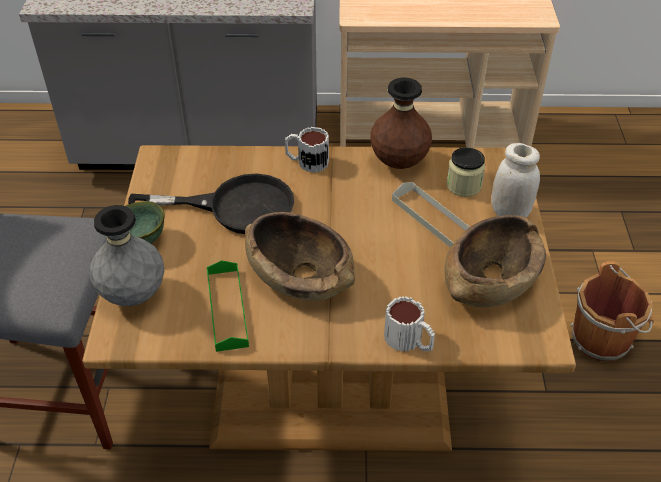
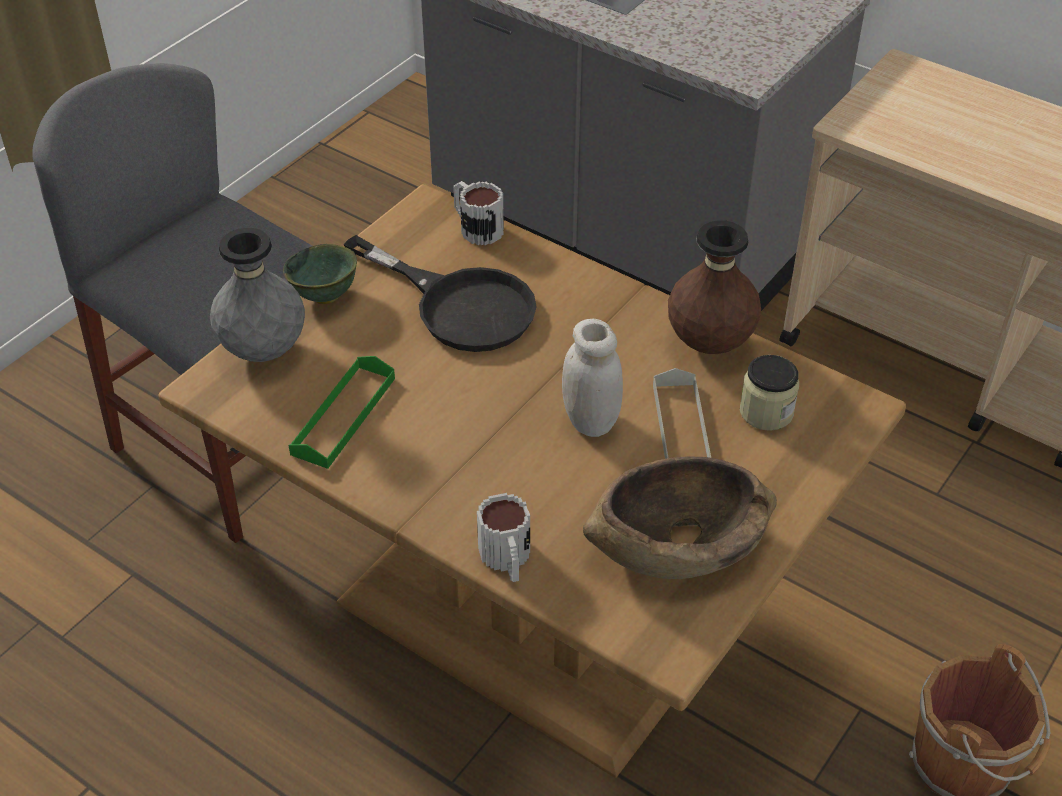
camera: 35 degrees right, 0 degrees up
brown bowl [245,212,355,301] -> none
mug [285,127,329,173] -> mug moved to [453,181,504,245]
white jar [491,143,540,218] -> white jar moved to [562,319,623,437]

